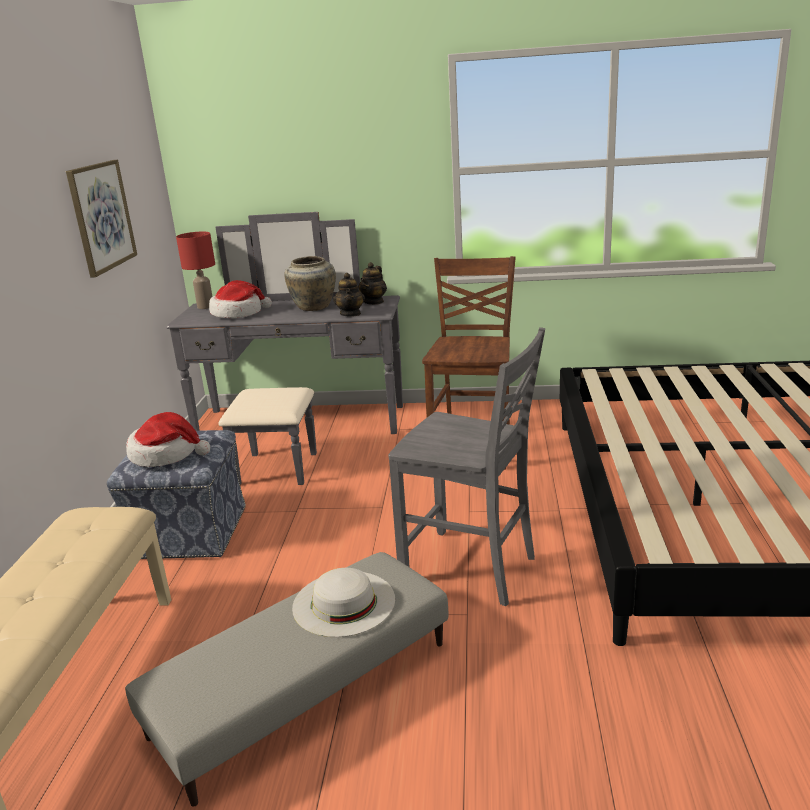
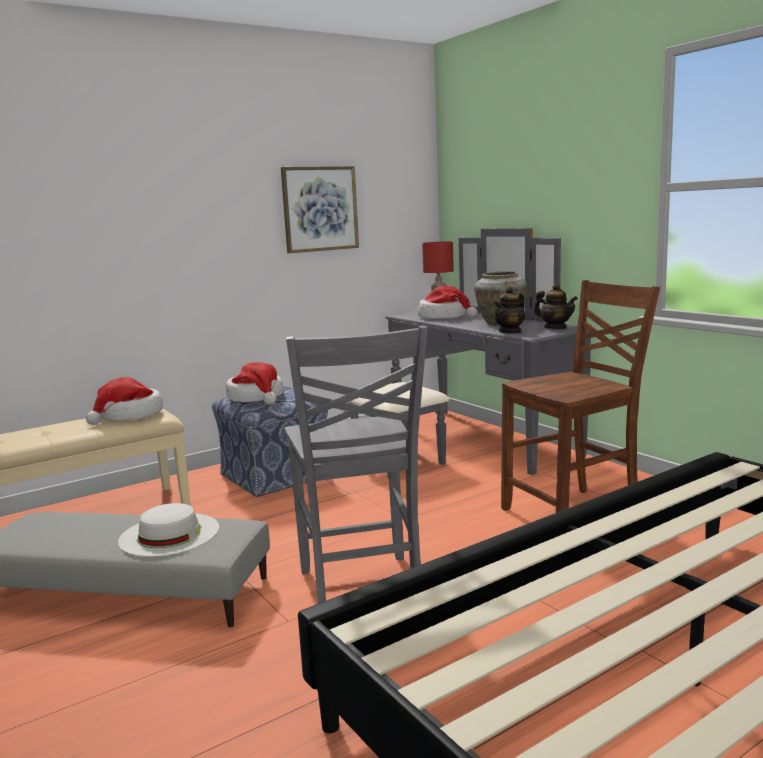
camera: 50 degrees right, 10 degrees down
teapot [358,262,387,305] -> teapot turned 120 degrees counterclockwise [534,284,578,329]
none -> hat [86,377,163,425]

